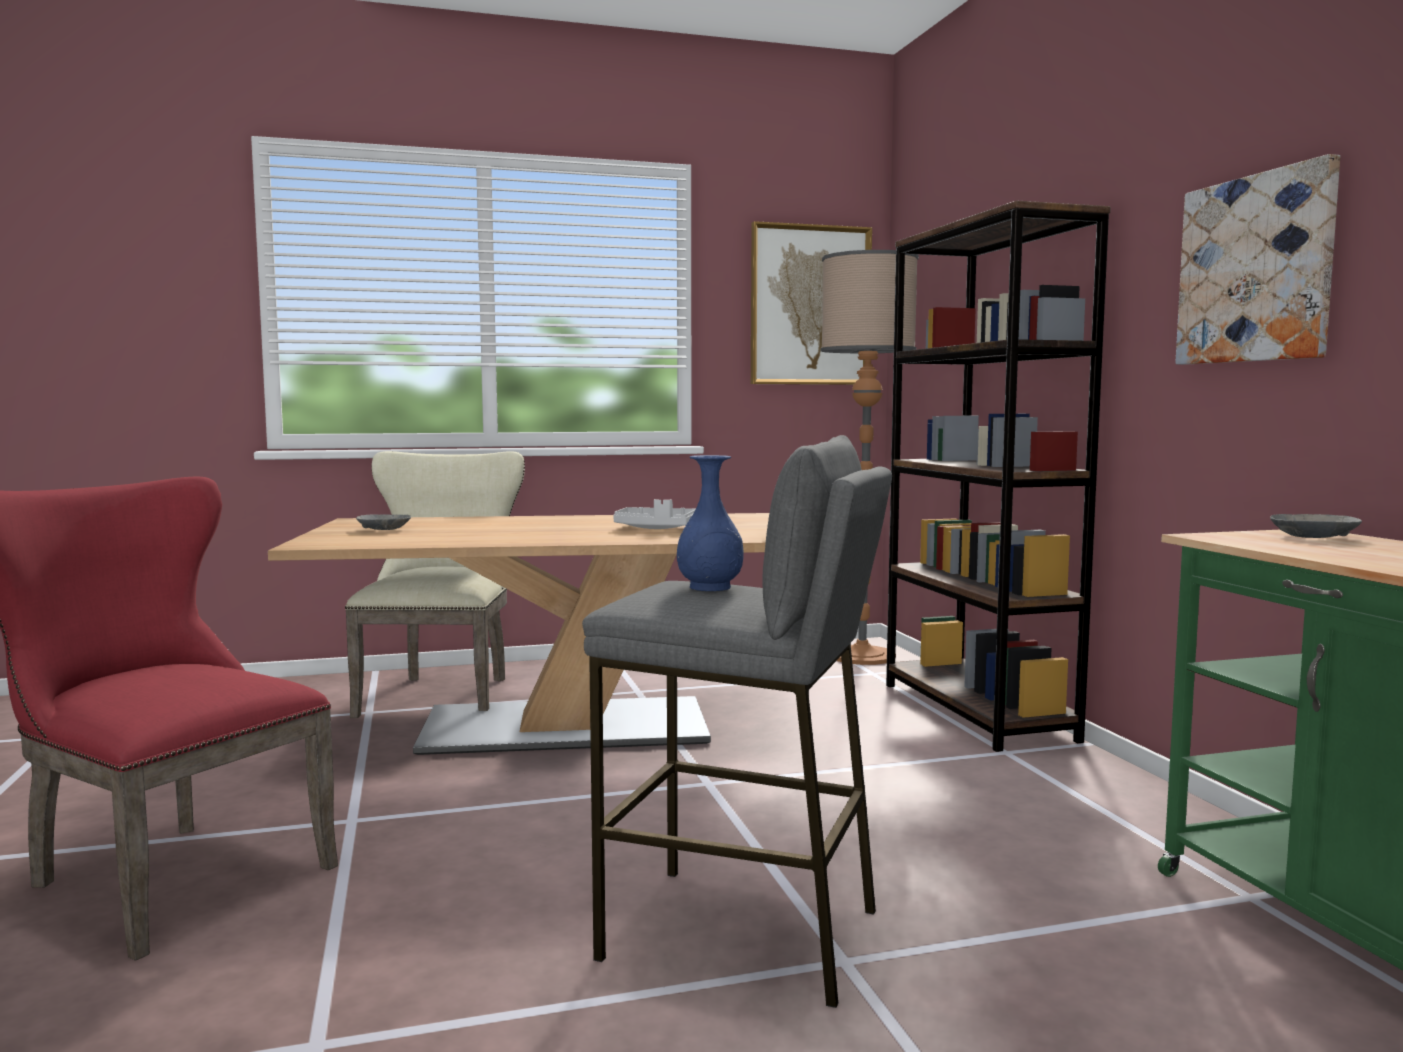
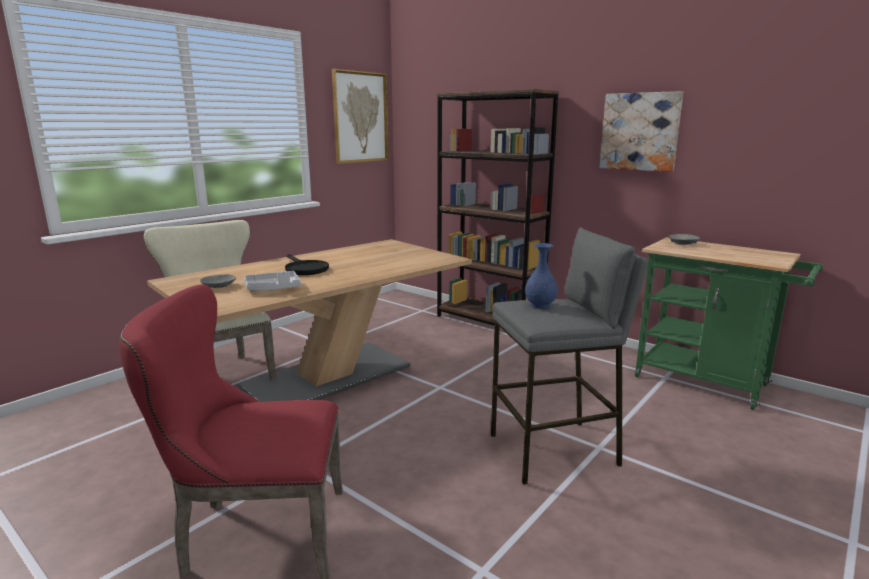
camera: 35 degrees left, 10 degrees up
grey tray [613,499,696,529] -> grey tray moved to [244,271,301,290]
floor lamp [821,250,919,665] -> none
none -> black frying pan [285,254,329,275]

